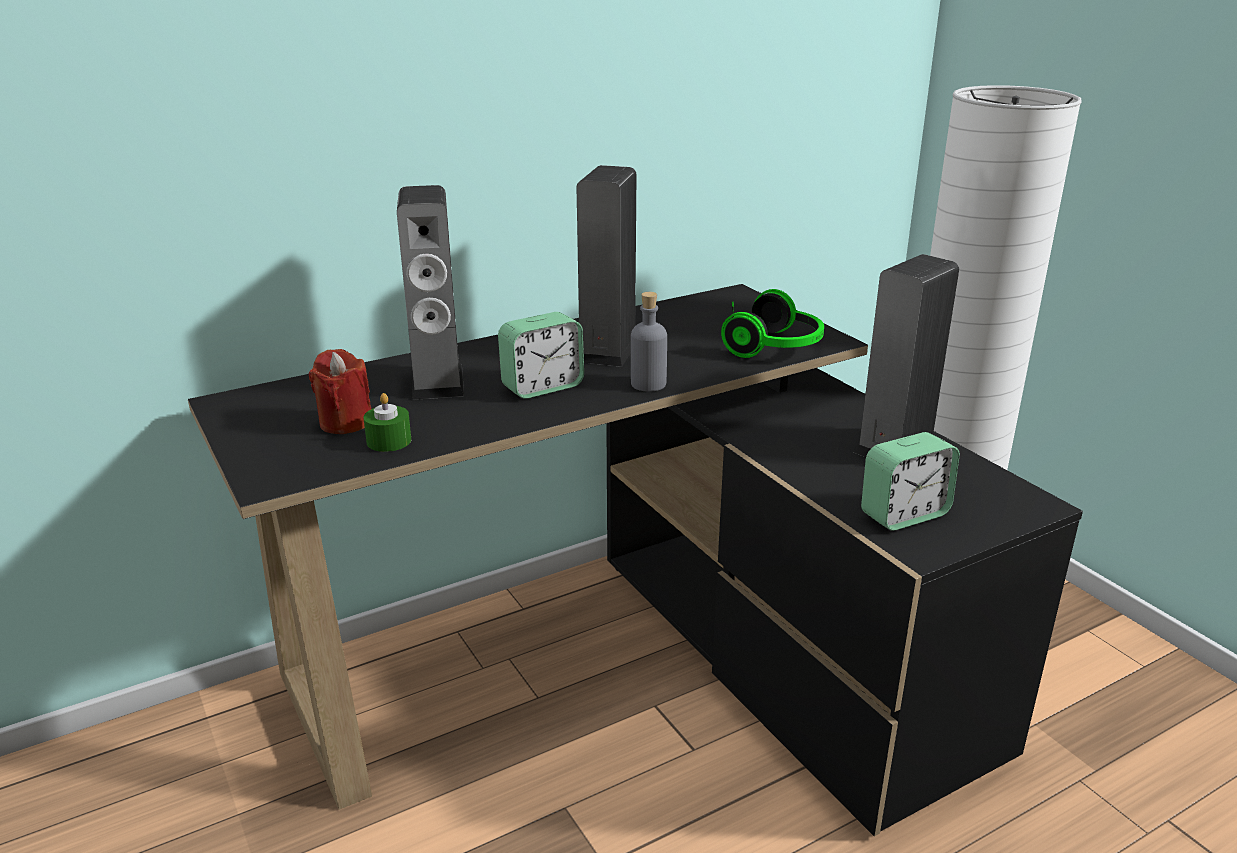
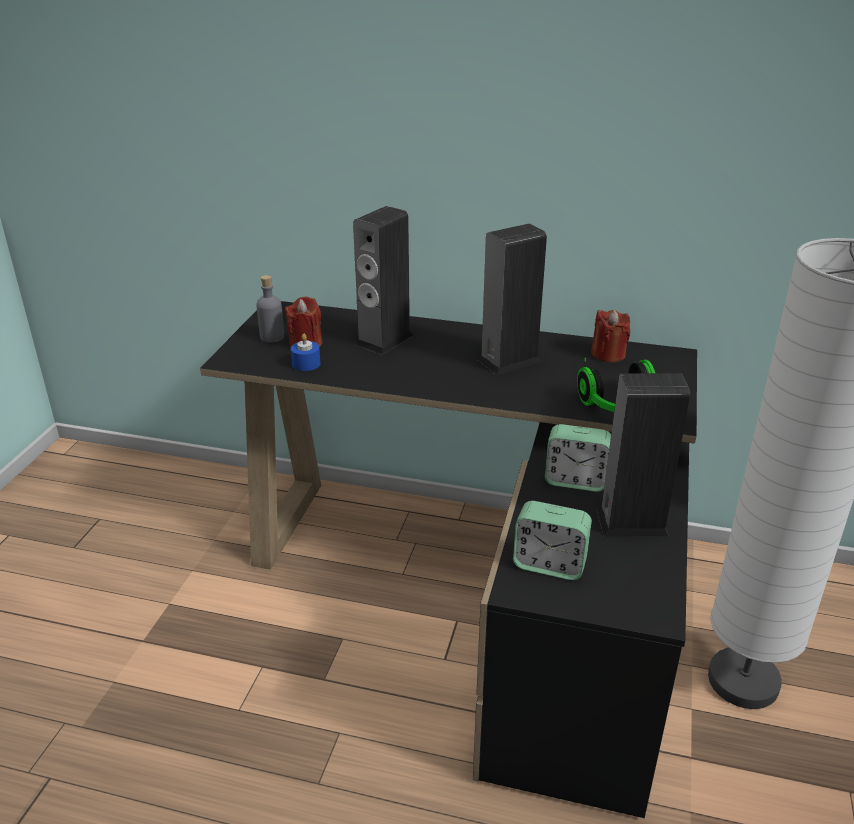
camera: 45 degrees right, 5 degrees up
green candle [363,393,411,452] -> blue candle [291,334,321,371]
alarm clock [498,312,584,399] -> alarm clock moved to [545,424,611,492]
grey bottle [631,292,667,392] -> grey bottle moved to [256,275,284,343]
none -> red candle [591,310,630,362]

